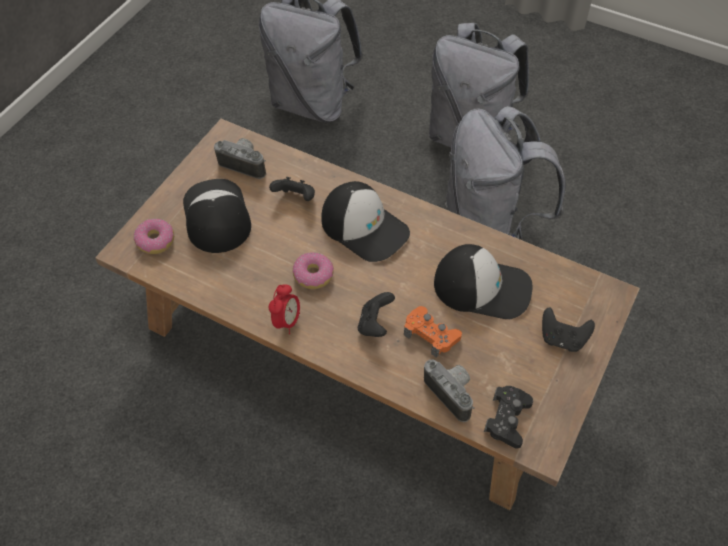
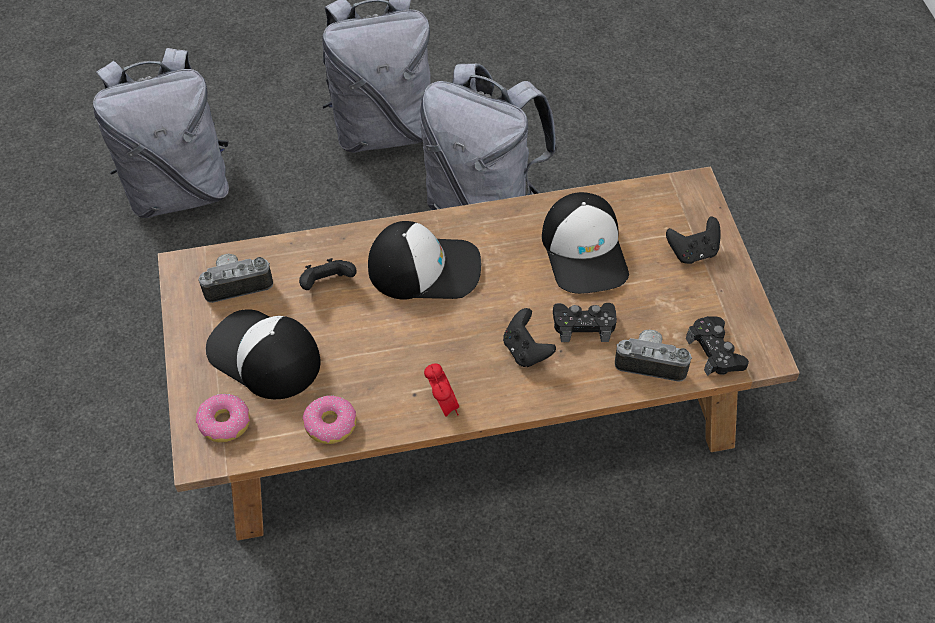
camera: 40 degrees left, 0 degrees up
donut [292,252,334,289] -> donut moved to [302,395,357,444]
orange game controller [404,306,462,358] -> black game controller [553,303,617,342]
cap [434,244,532,319] -> cap turned 105 degrees clockwise [542,192,629,294]

